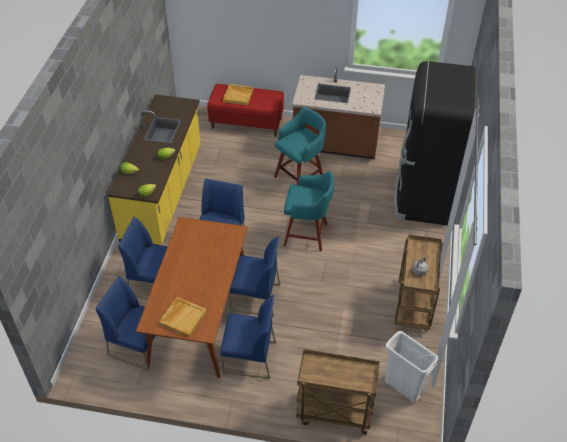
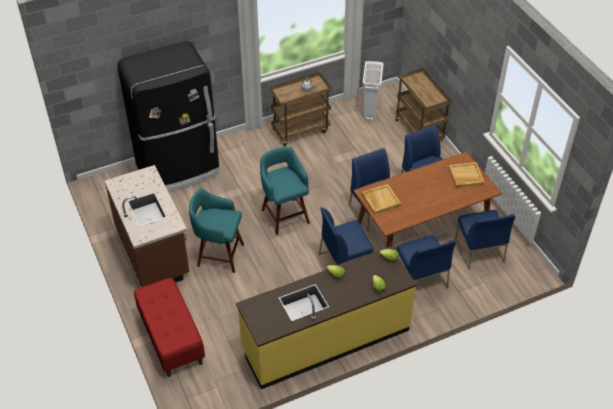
camera: 125 degrees left, 0 degrees up
beige tray [223,84,254,105] -> beige tray moved to [362,184,401,215]

